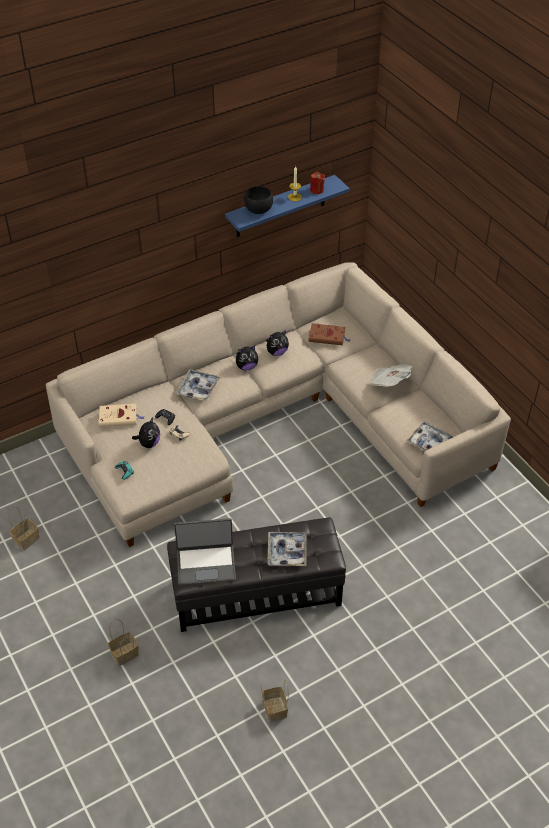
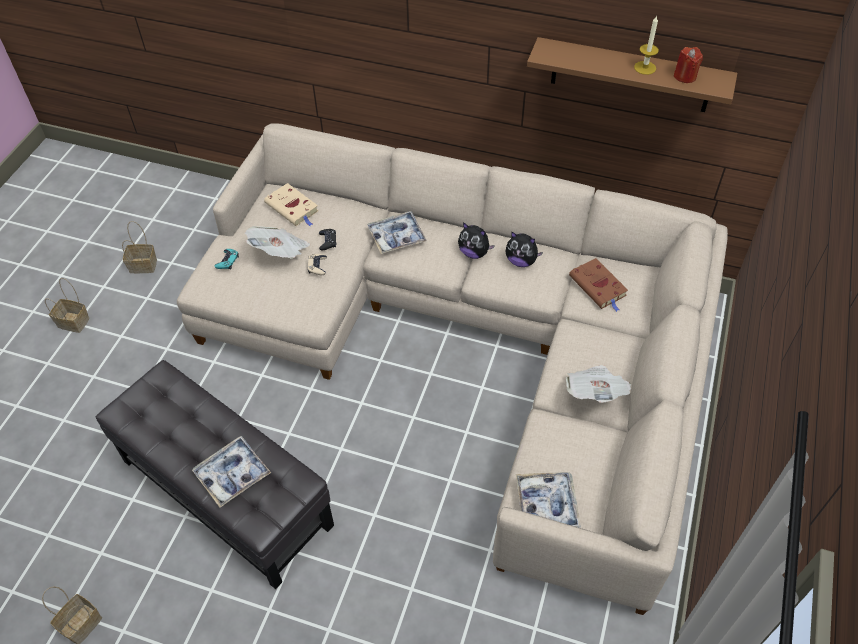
camera: 50 degrees right, 5 degrees up
basket [108,619,139,666] -> basket moved to [45,278,90,333]
plush toy [132,417,160,448] -> newspaper [245,226,310,259]
laptop [174,518,236,585] -> none
blue shelf [225,175,350,237] -> brown shelf [527,37,737,112]
black bowl [244,186,273,214] -> none

